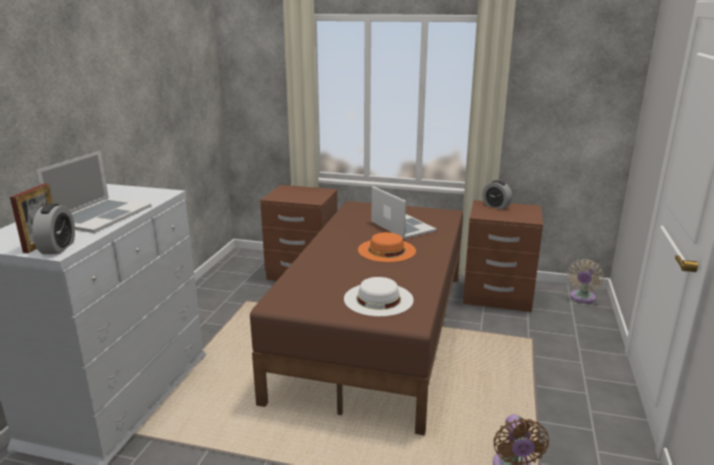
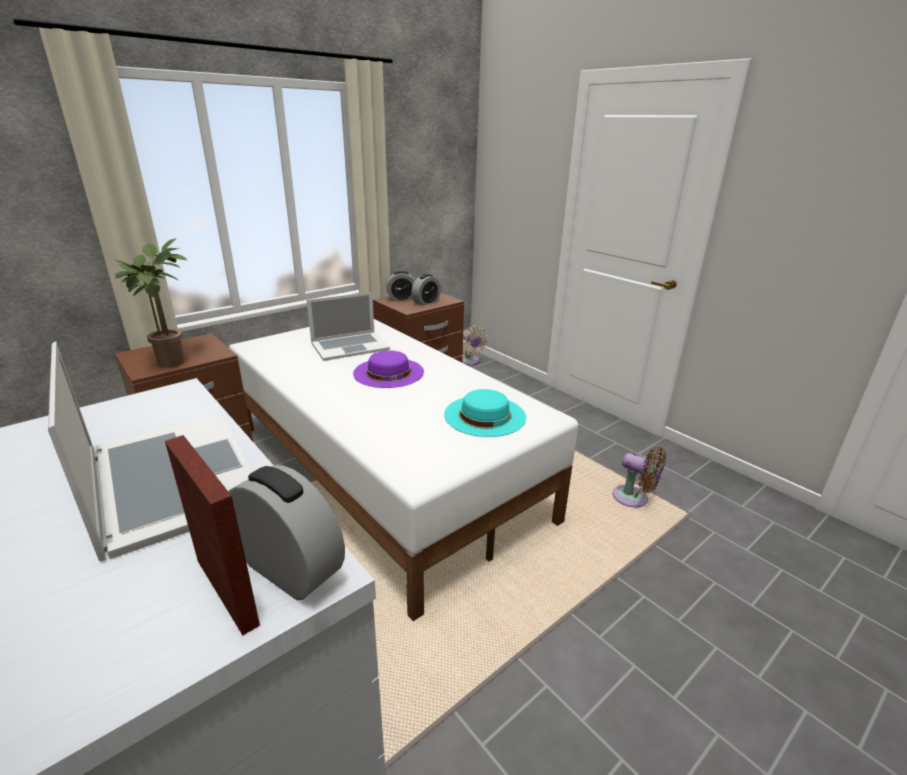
camera: 55 degrees left, 5 degrees up
brown bed [250,201,463,435] -> white bed [229,319,578,621]
white hat [344,277,414,317] -> turquoise hat [444,389,526,437]
orange hat [358,232,416,262] -> purple hat [353,351,424,388]
laptop [371,186,437,239] -> laptop turned 150 degrees clockwise [307,292,390,361]
none -> potted plant [115,238,187,368]
none -> alarm clock [411,274,441,306]

